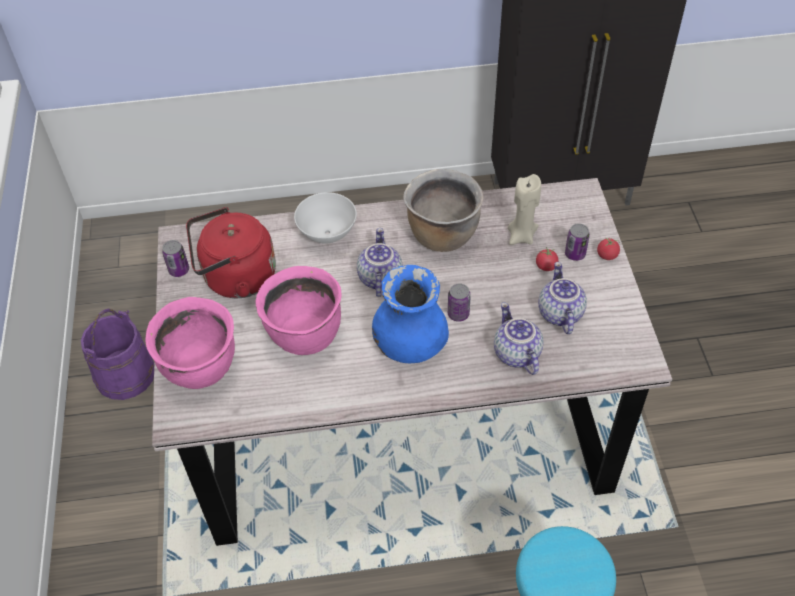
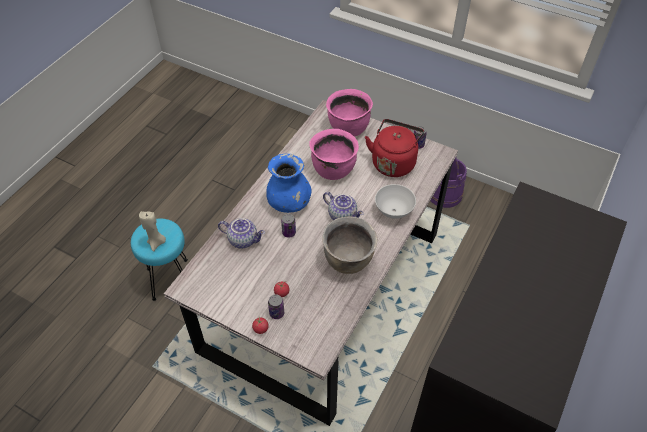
camera: 125 degrees right, 0 degrees up
beige candle [508,174,541,245] -> beige candle moved to [139,211,166,252]
teapot [538,262,587,334] -> none

